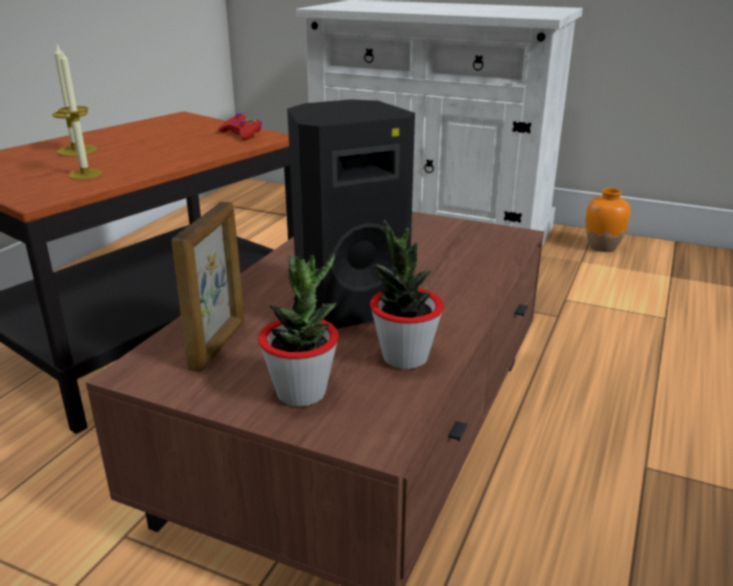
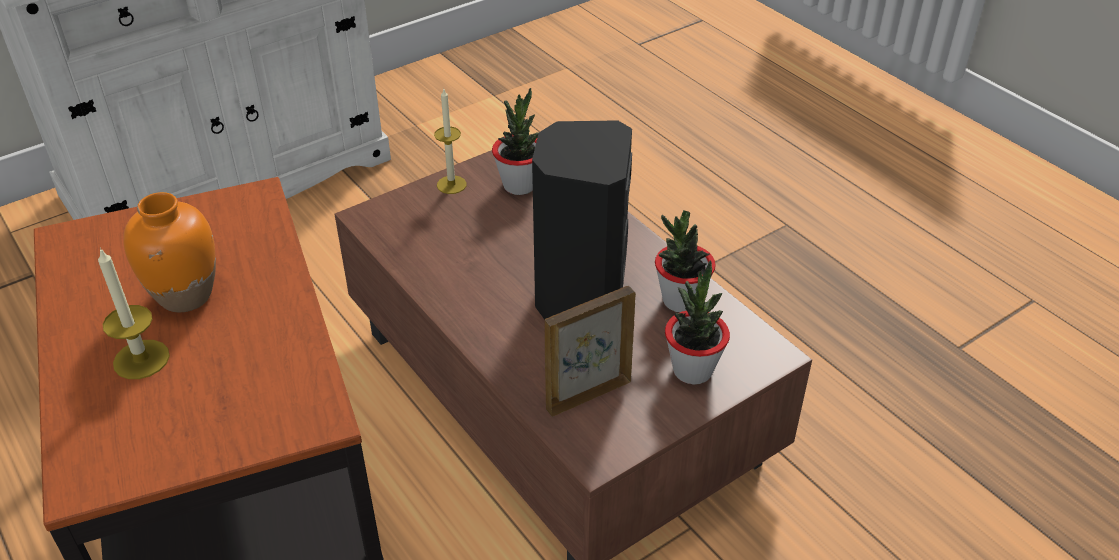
camera: 60 degrees left, 15 degrees up
candle [58,51,102,180] -> candle moved to [434,89,467,194]
picture frame [171,202,244,372] -> picture frame turned 75 degrees counterclockwise [545,286,636,417]
red game controller [218,113,262,140] -> none
orange vase [586,188,631,252] -> orange vase moved to [123,192,216,312]
none -> potted plant [492,88,539,195]

